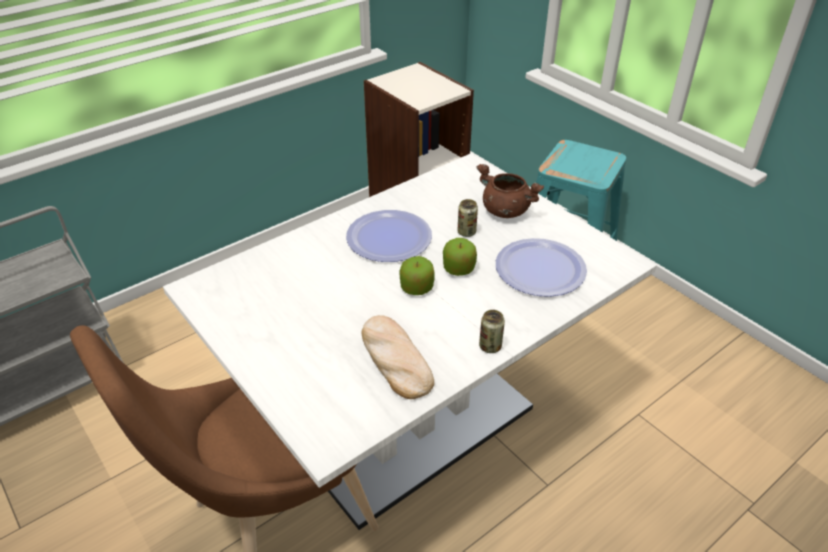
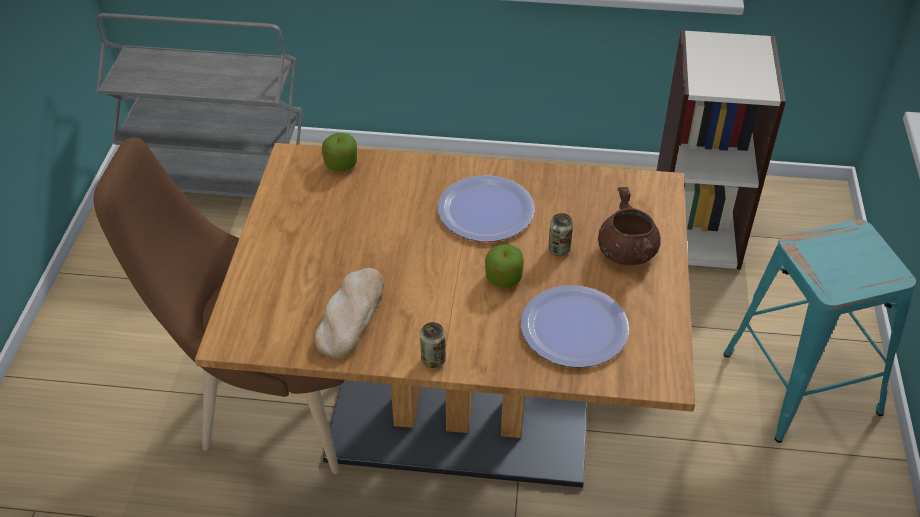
camera: 45 degrees right, 5 degrees up
white dining table [163,153,657,530] -> brown dining table [195,143,695,488]
apple [400,256,435,295] -> apple moved to [322,133,357,171]

